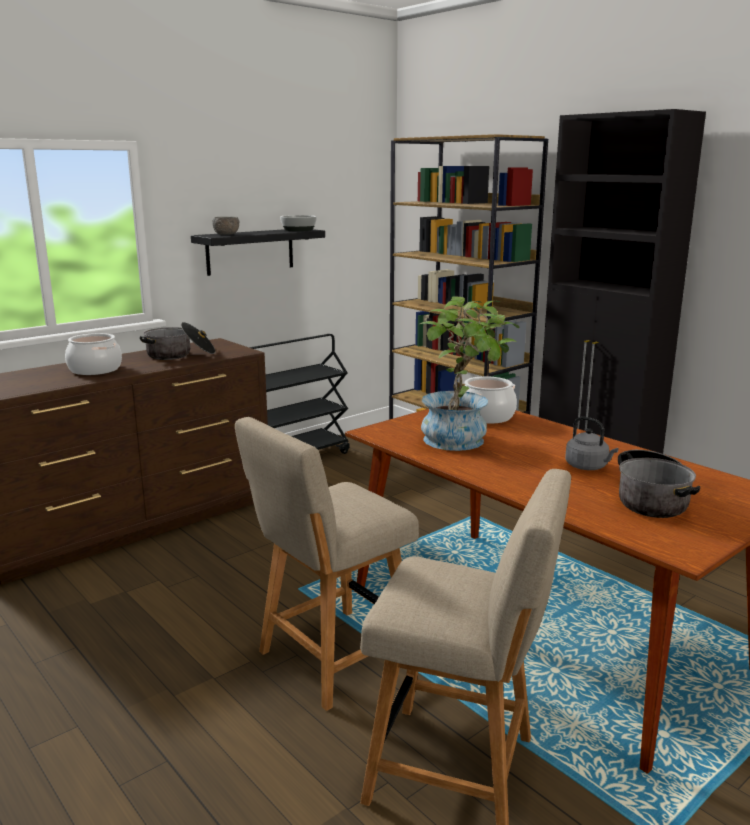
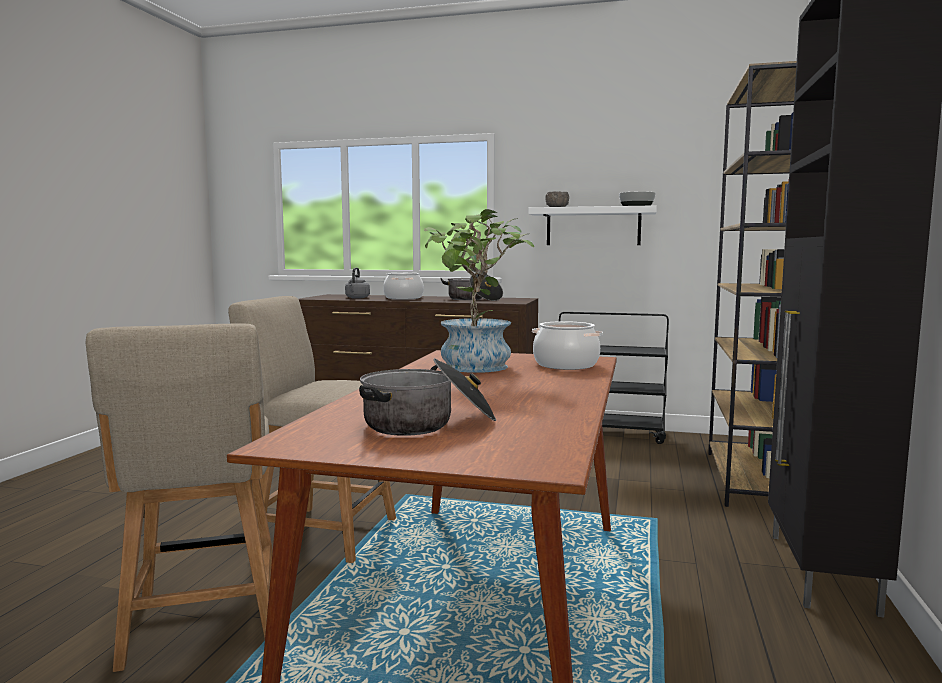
camera: 55 degrees right, 10 degrees down
black shelf [191,229,325,276] -> white shelf [528,205,657,245]
grey kettle [565,416,618,470] -> grey kettle moved to [345,268,370,299]

